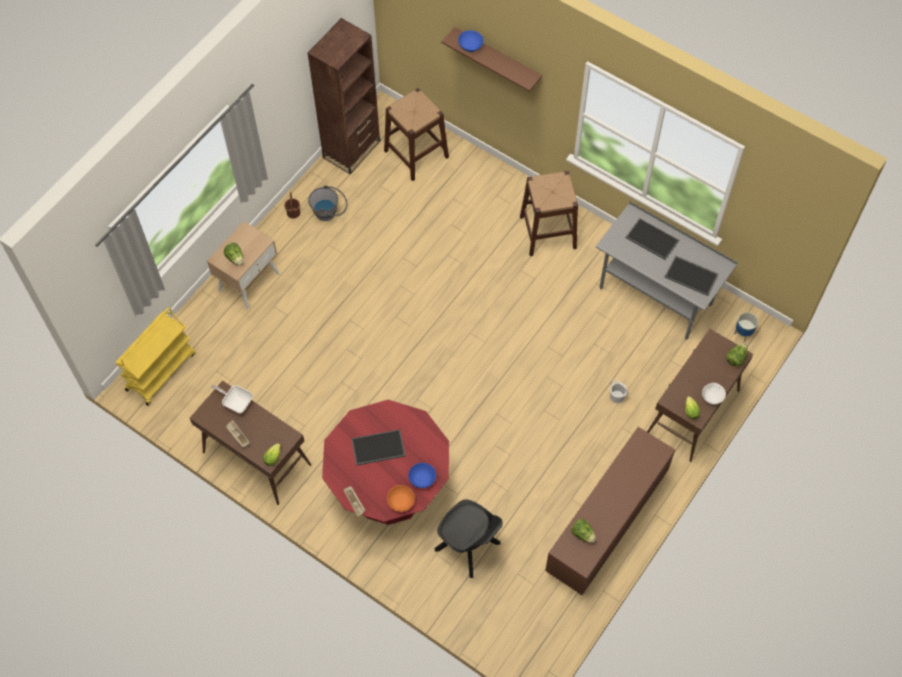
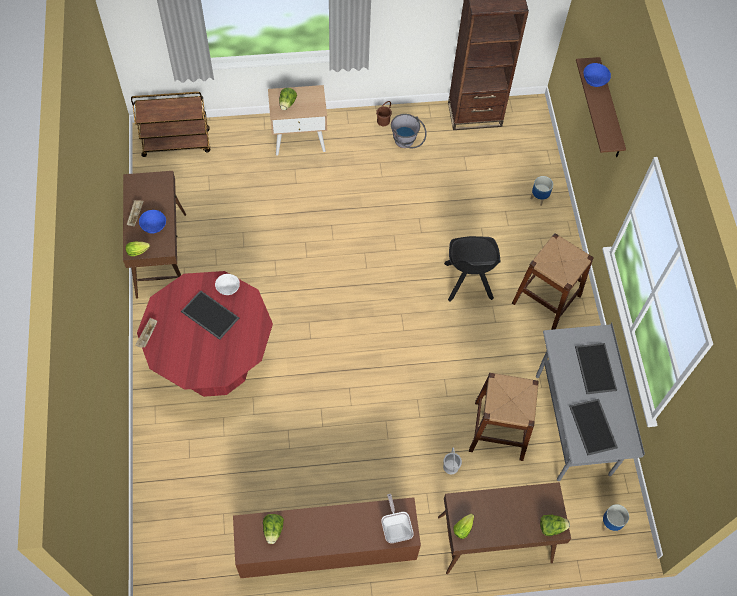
camera: 45 degrees right, 0 degrees up
yellow cart [115,307,195,406] -> brown cart [131,92,210,157]
frying pan [211,385,253,413] -> frying pan moved to [381,494,414,543]
brown stool [384,88,449,181] -> brown stool moved to [469,373,539,461]
orange bowl [387,485,415,512] -> none
blue bowl [408,463,436,488] -> blue bowl moved to [139,210,166,234]
black chair [434,499,503,578] -> black chair moved to [444,236,500,302]
white bowl [702,383,726,404] -> white bowl moved to [215,274,240,295]
none -> planter [530,176,553,206]

